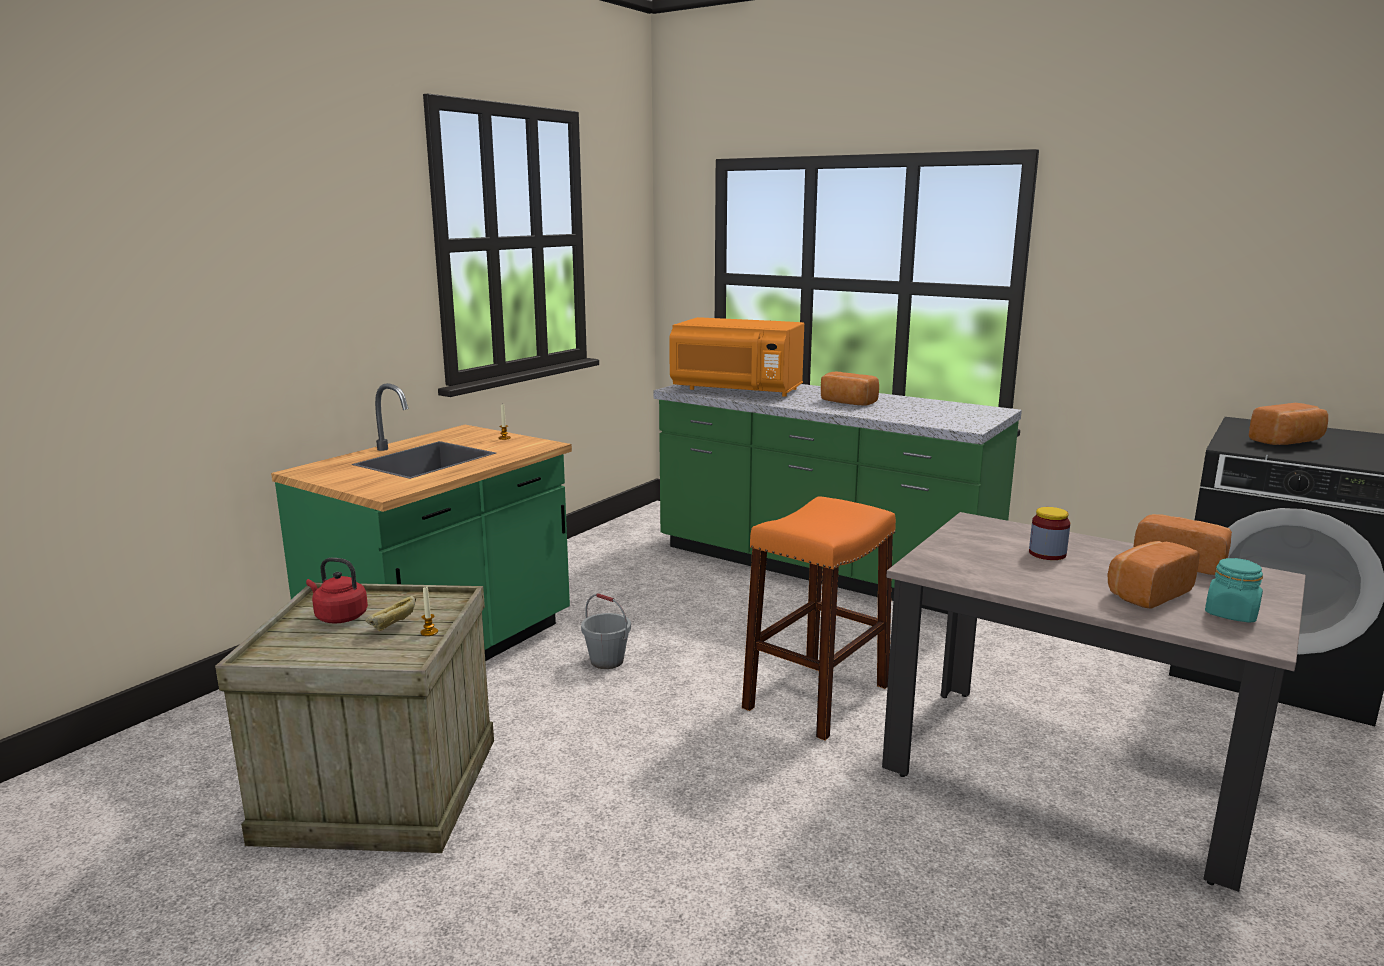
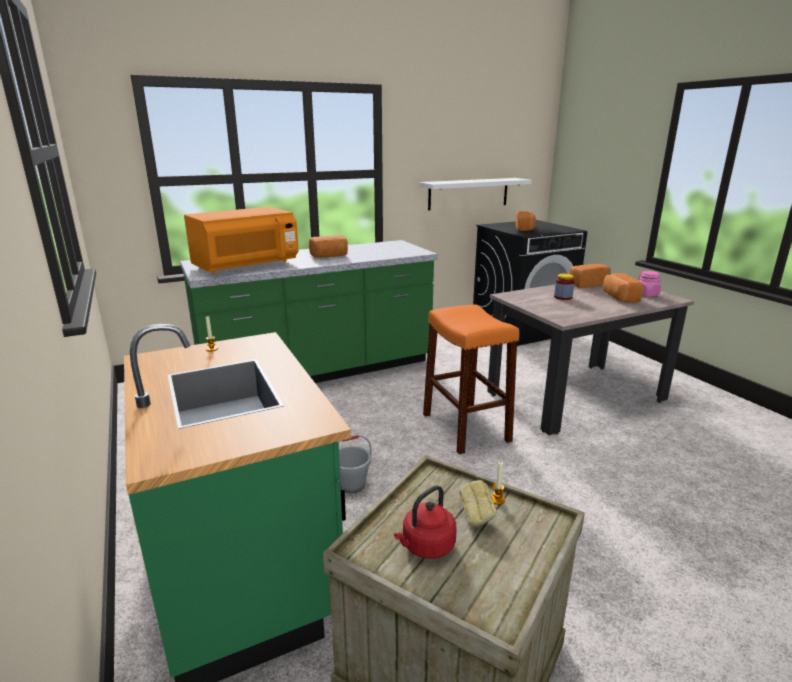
camera: 60 degrees left, 5 degrees up
turquoise jar [1205,558,1263,623] -> pink jar [638,271,662,296]
none -> white shelf [420,178,532,210]

